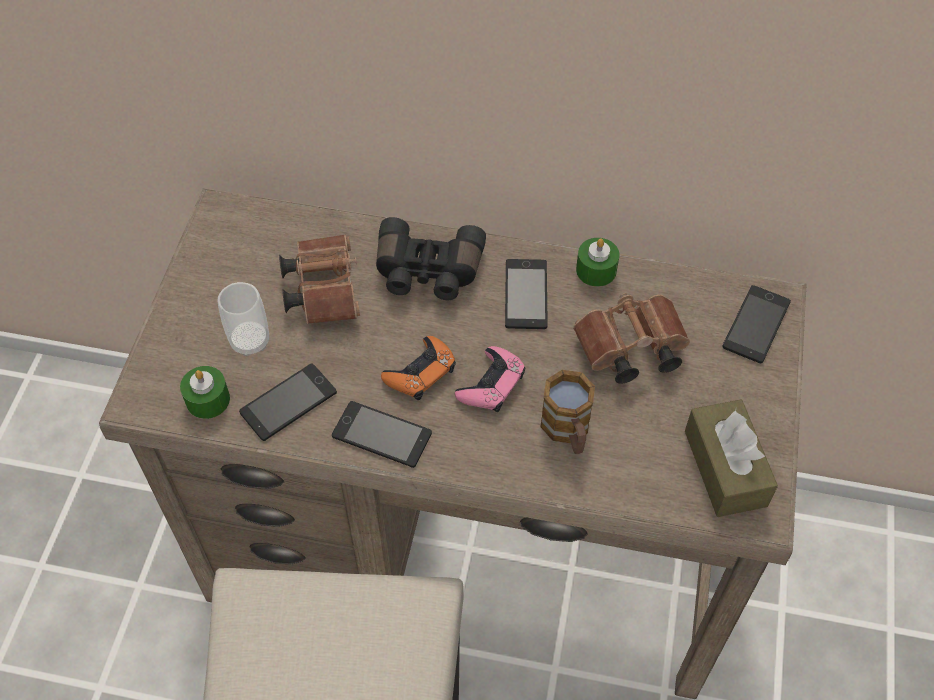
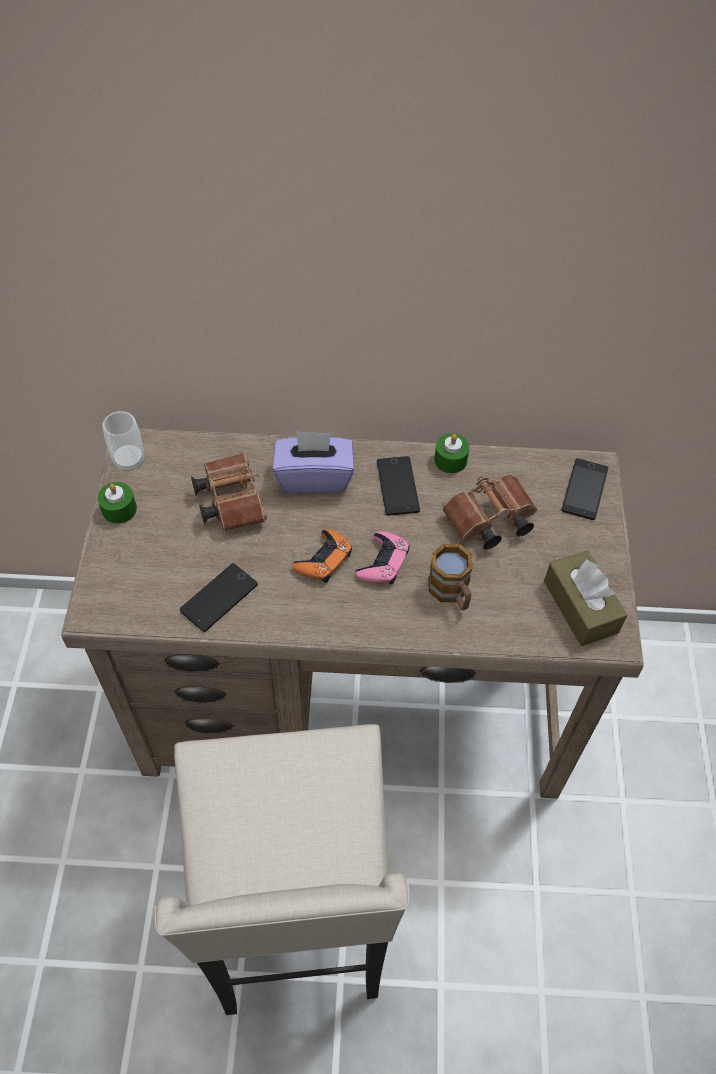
camera: 10 degrees left, 0 degrees up
green candle [180,366,230,419] -> green candle moved to [97,482,137,524]
cup [217,282,269,356] -> cup moved to [102,411,145,472]
phone [332,401,432,468] -> none
black binoculars [376,217,486,300] -> purple tissue box [273,431,354,493]

